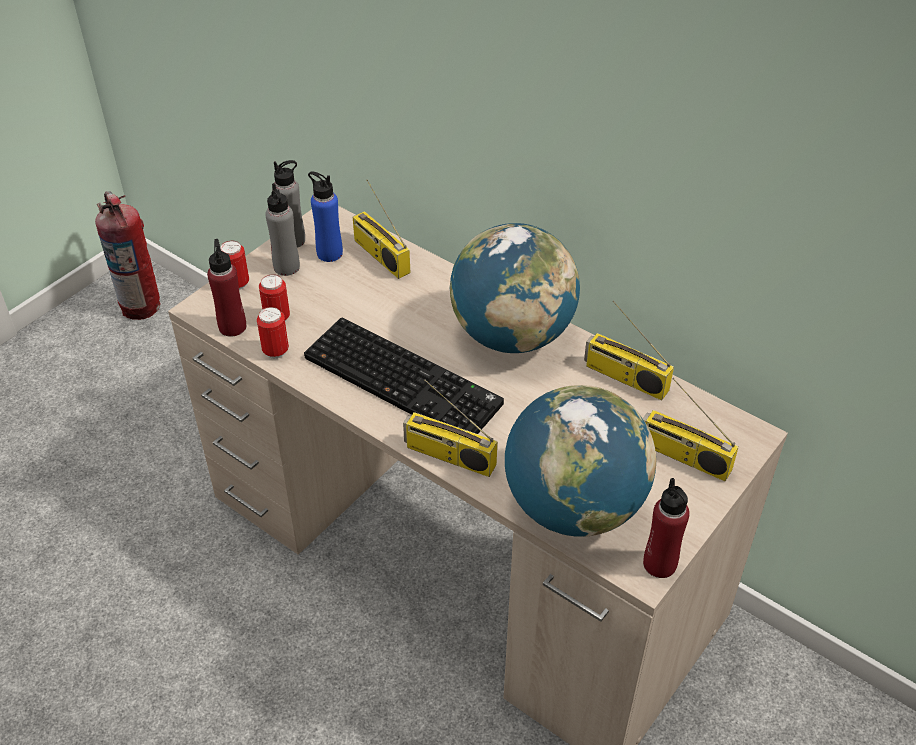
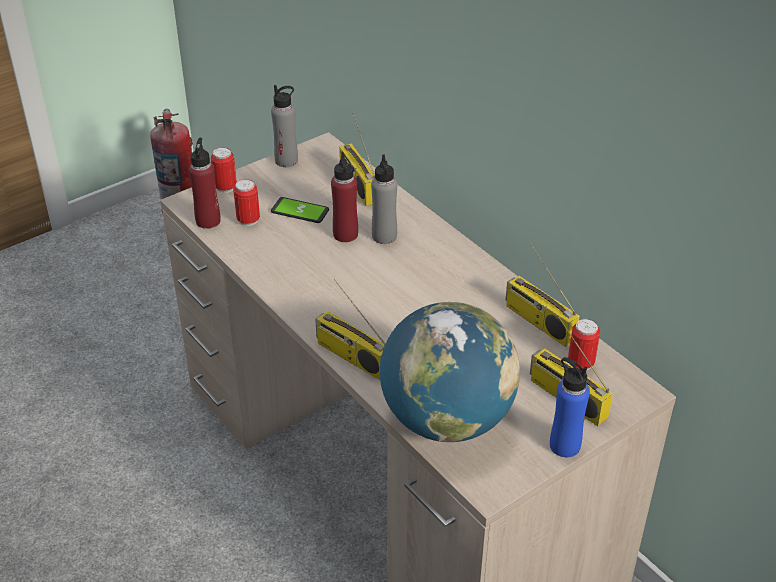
camera: 15 degrees right, 5 degrees down
can [257,307,289,359] -> can moved to [568,319,600,370]
grey bottle [265,183,300,276] -> grey bottle moved to [371,154,397,244]
keyboard [304,318,504,434] -> none
blue bottle [308,171,343,262] -> blue bottle moved to [550,357,590,457]
globe [450,223,580,353] -> none
red bottle [643,478,690,578] -> red bottle moved to [331,153,358,242]
none -> phone [271,197,329,223]

